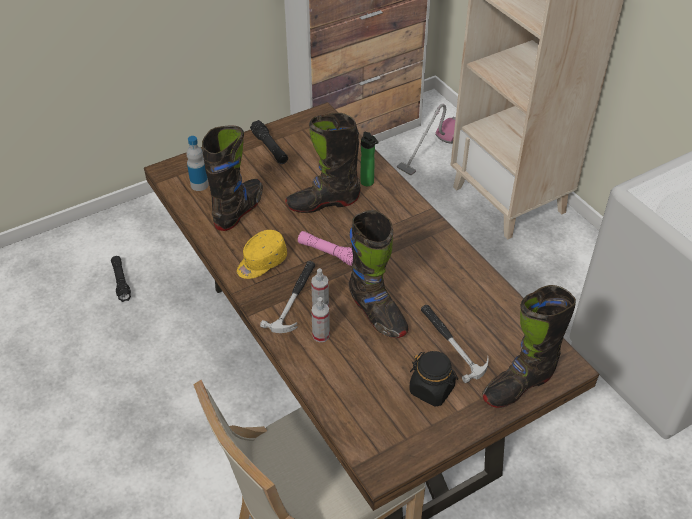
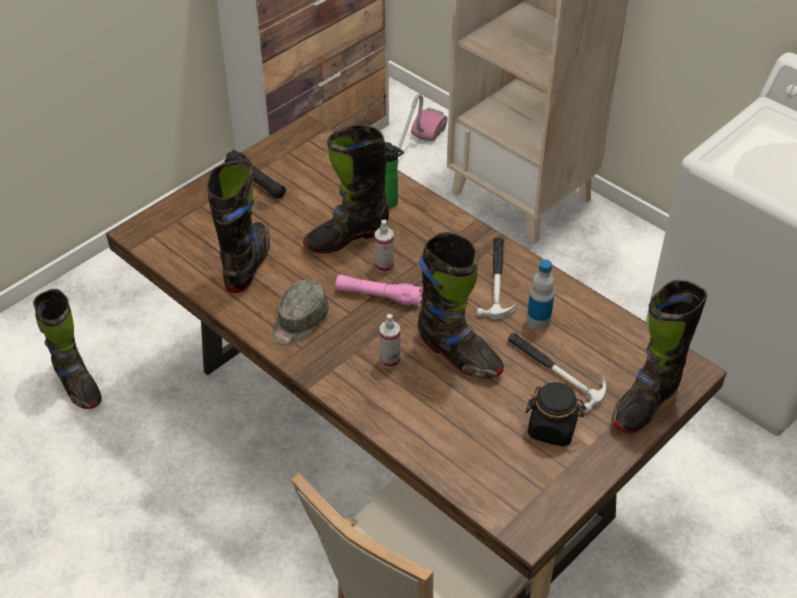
camera: 15 degrees left, 0 degrees up
black flashlight [111,256,131,302] -> black boot [33,289,102,409]
bottle [186,136,209,191] -> bottle moved to [527,259,555,329]
yellow cap [237,230,287,279] -> grey cap [273,280,329,345]
hammer [260,261,315,333] -> hammer moved to [477,237,517,319]
spray bottle [311,297,330,342] -> spray bottle moved to [375,220,394,273]

